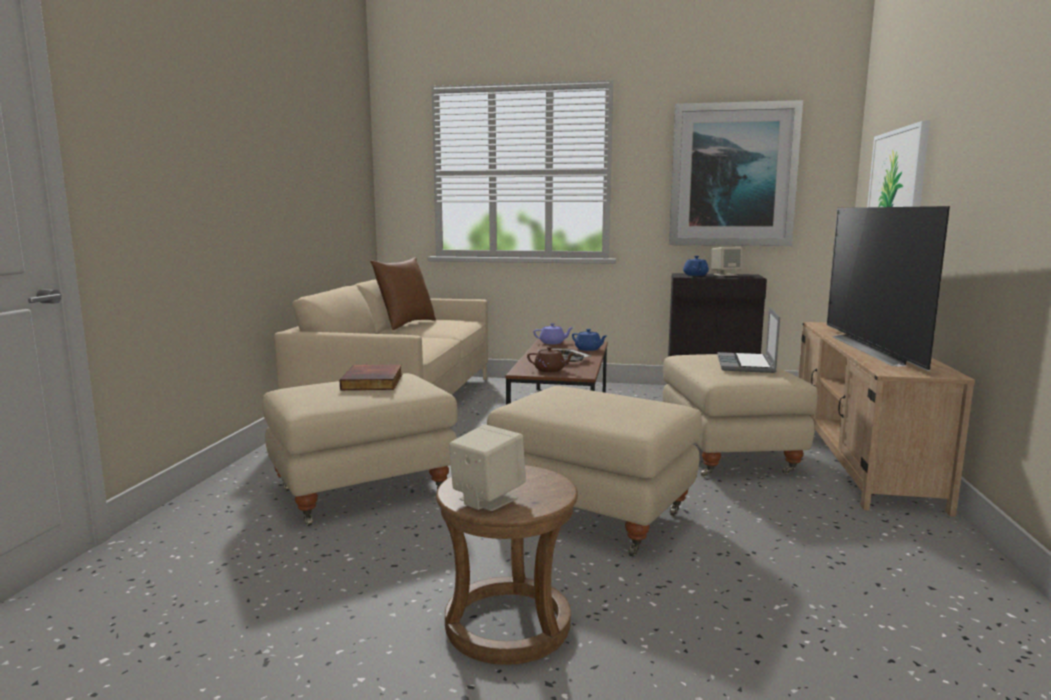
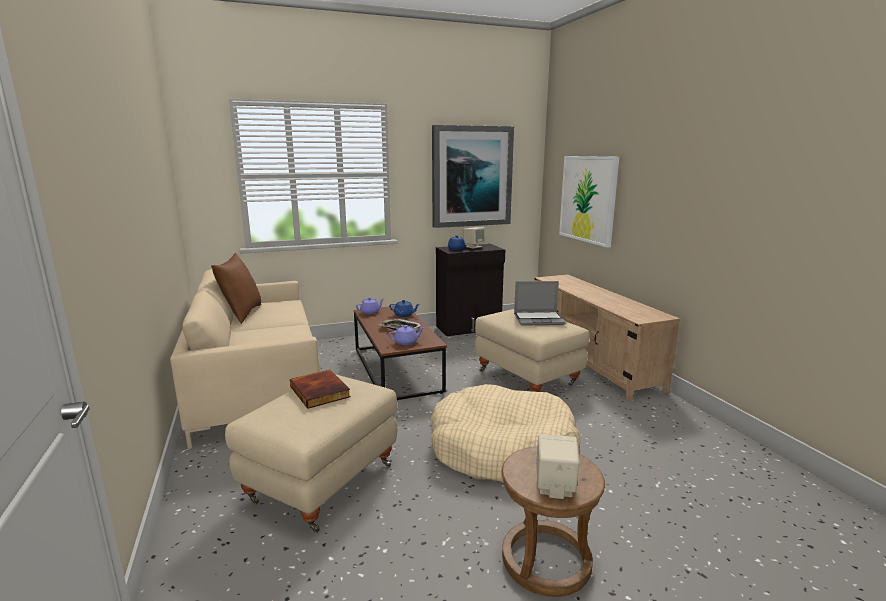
camera: 30 degrees left, 5 degrees up
beige ottoman [487,386,702,557] -> beige dog bed [430,384,581,482]
brown teapot [527,347,575,372] -> purple teapot [388,325,425,345]
laptop [717,307,780,373] -> laptop turned 75 degrees counterclockwise [514,281,566,326]
television [827,206,950,371] -> none

